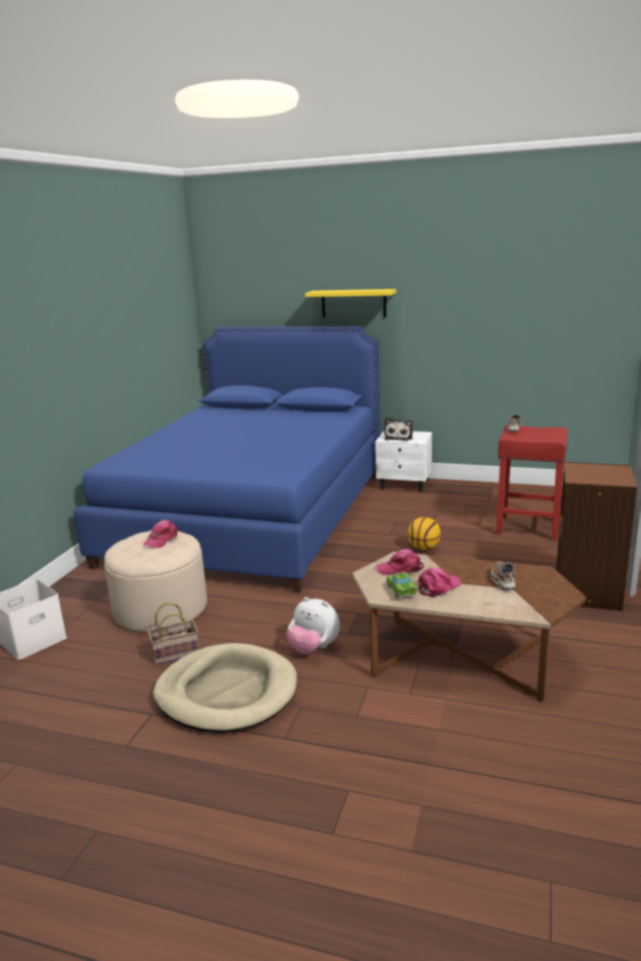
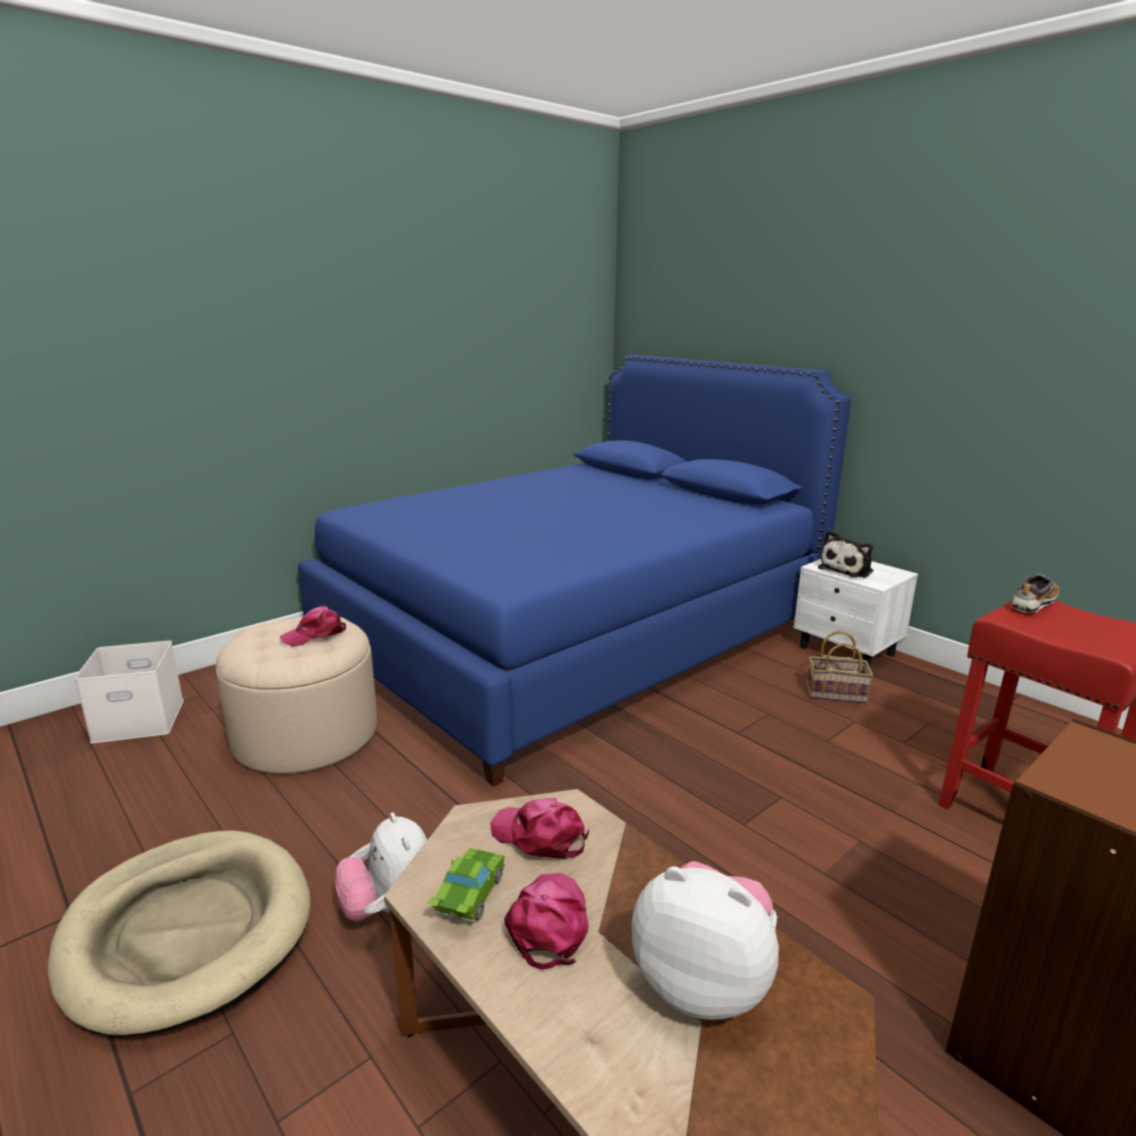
camera: 30 degrees right, 0 degrees up
basket [148,602,200,665] -> basket moved to [807,631,873,704]
yellow shelf [305,289,396,318] -> none
basketball [408,517,441,550] -> none
pink cap [418,568,461,598] -> pink cap turned 75 degrees counterclockwise [504,873,589,970]
shoe [491,561,516,591] -> plush toy [632,861,779,1020]

